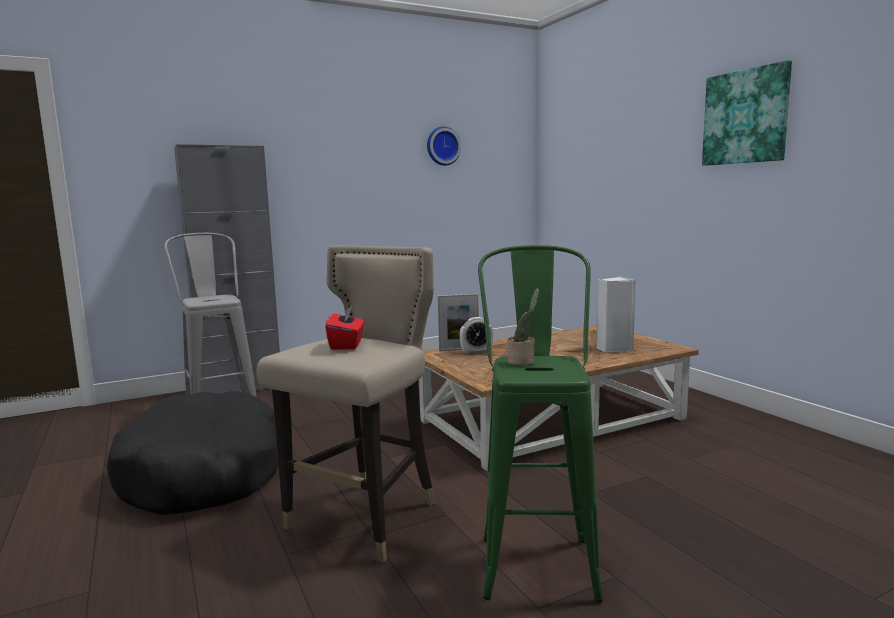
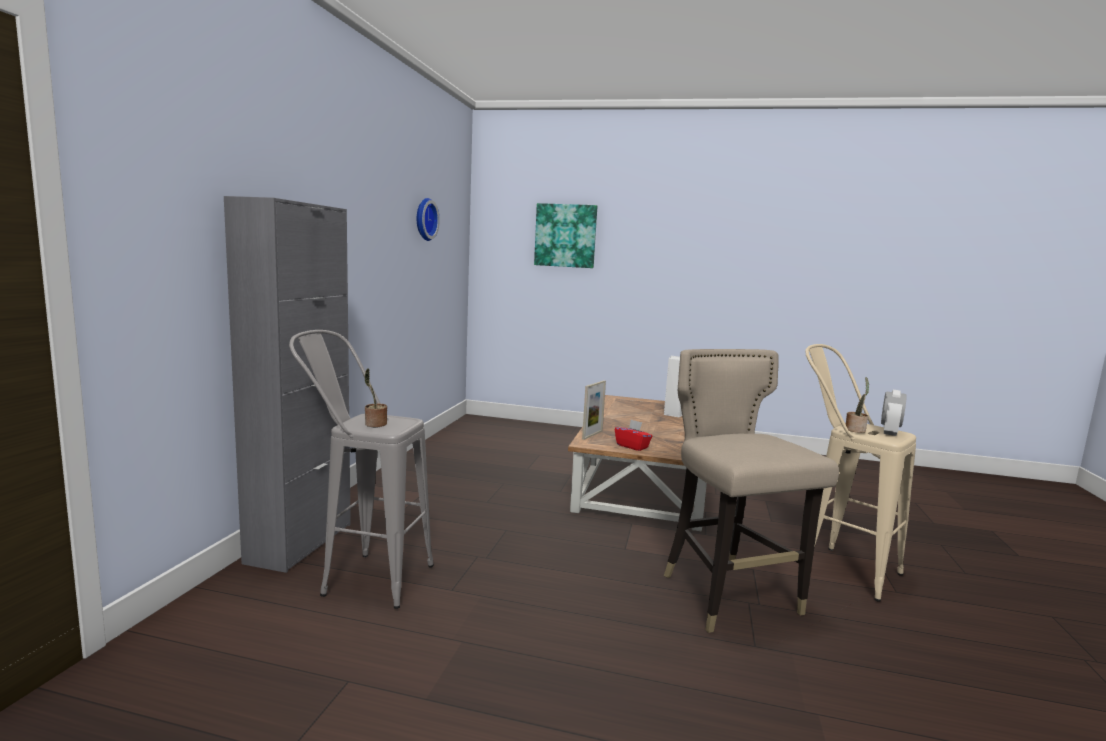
camera: 50 degrees left, 0 degrees up
black dog bed [106,391,279,515] -> none
red tissue box [325,305,365,350] -> red tissue box moved to [615,420,653,451]
alarm clock [460,317,493,354] -> alarm clock moved to [881,390,907,436]
green stool [478,245,603,603] -> beige stool [805,344,916,602]
picture [702,60,792,166] -> picture moved to [534,203,597,268]
none -> potted plant [365,368,387,427]

